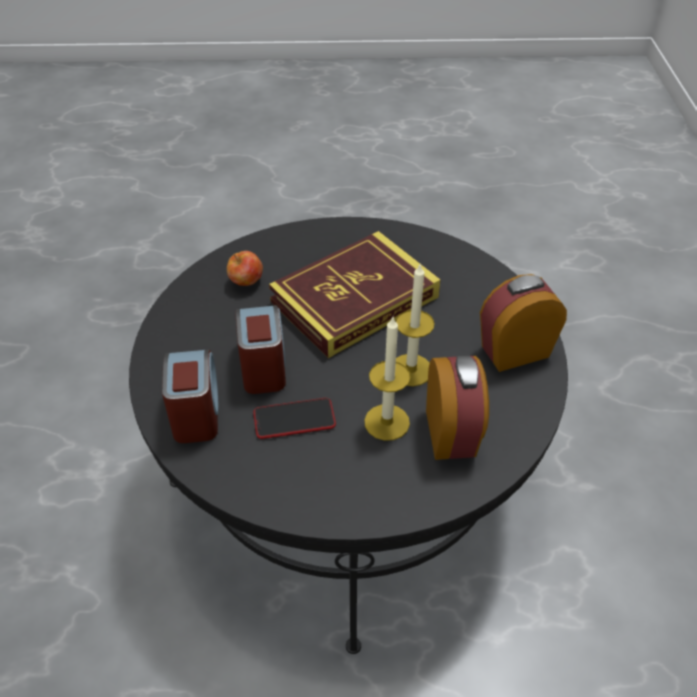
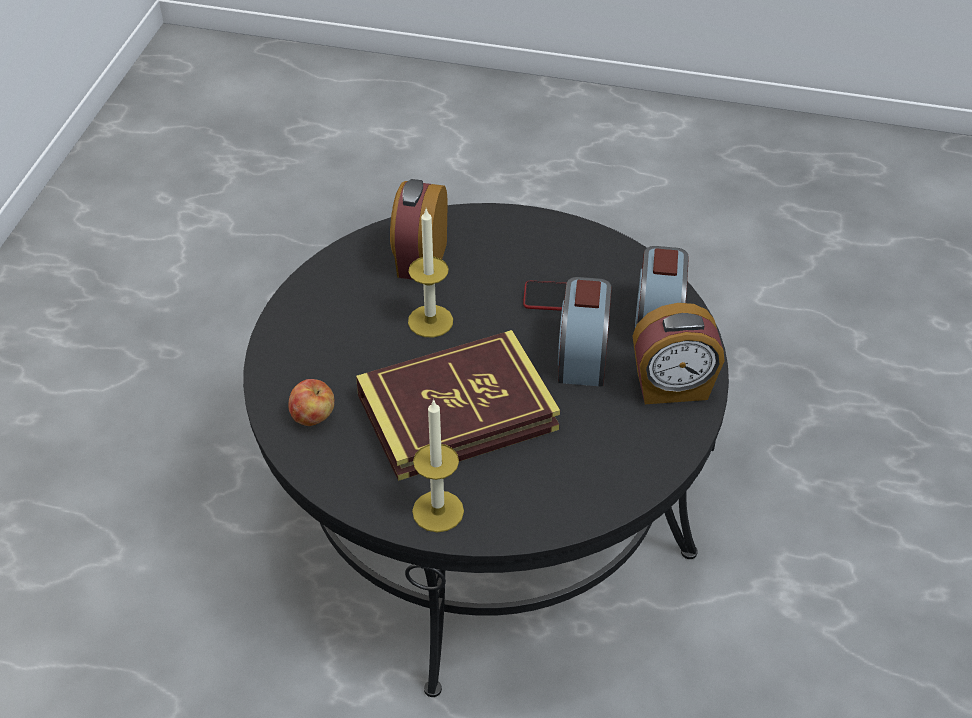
camera: 165 degrees left, 0 degrees up
apple [227,251,263,286] -> apple moved to [288,379,335,426]
candle [364,317,410,441] -> candle moved to [412,399,464,532]
alarm clock [480,274,567,372] -> alarm clock moved to [632,303,725,404]

